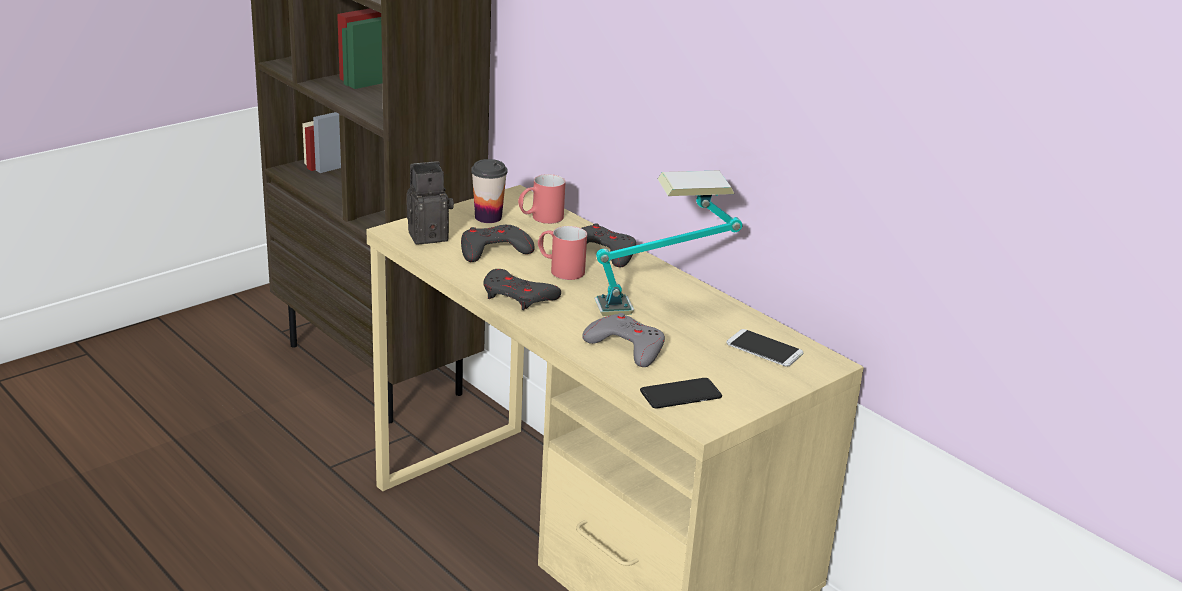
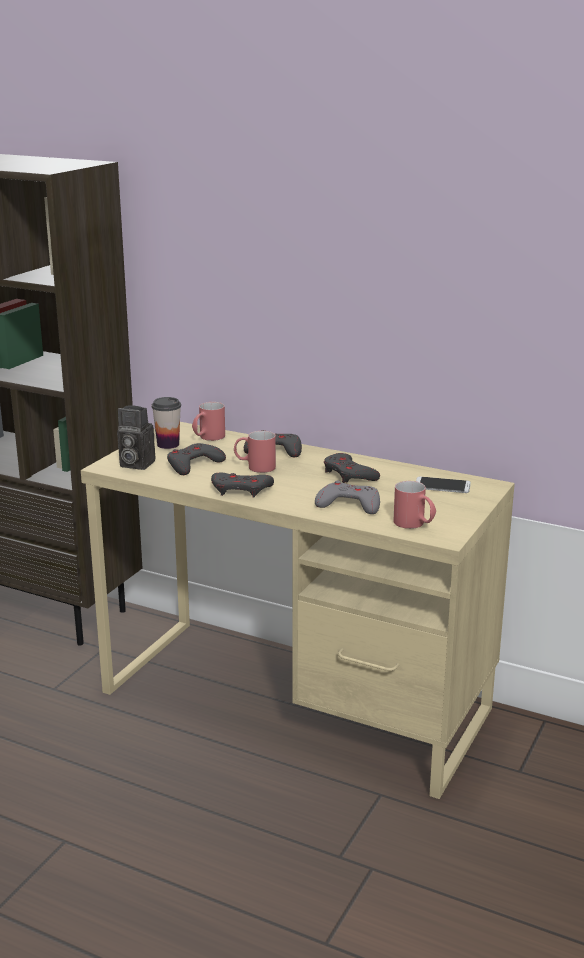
camera: 20 degrees left, 5 degrees down
camera [407,161,454,245] -> camera turned 120 degrees counterclockwise [117,405,155,470]
table lamp [594,170,743,316] -> grey game controller [324,453,380,483]
phone [640,378,722,409] -> red mug [393,481,436,529]

